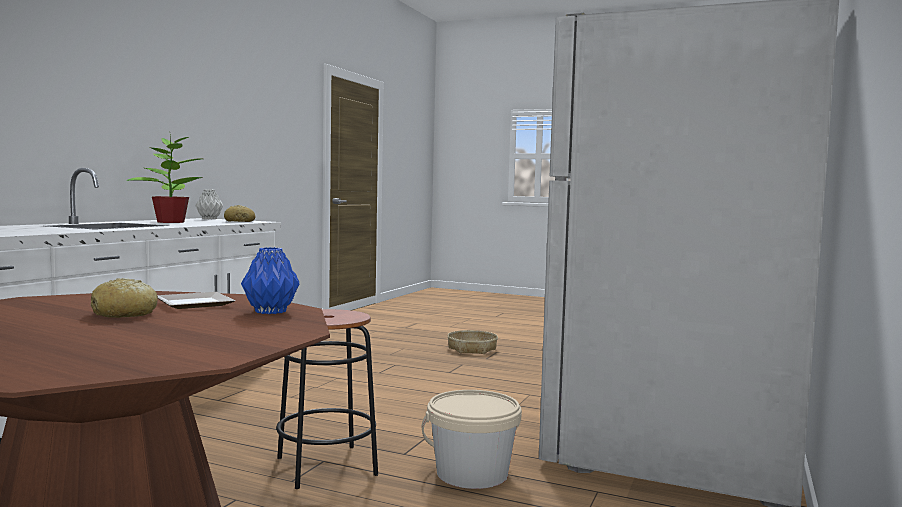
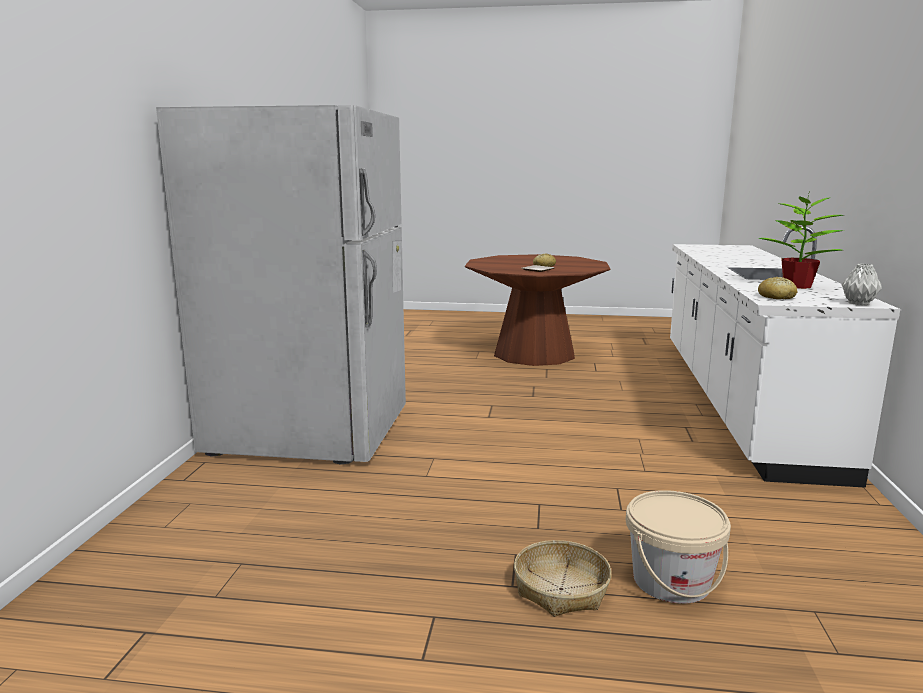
camera: 165 degrees right, 10 degrees up
blue vase [241,247,299,314] -> none
black stool [276,309,378,489] -> none
beige bucket [422,390,522,489] -> beige bucket moved to [626,490,731,604]

